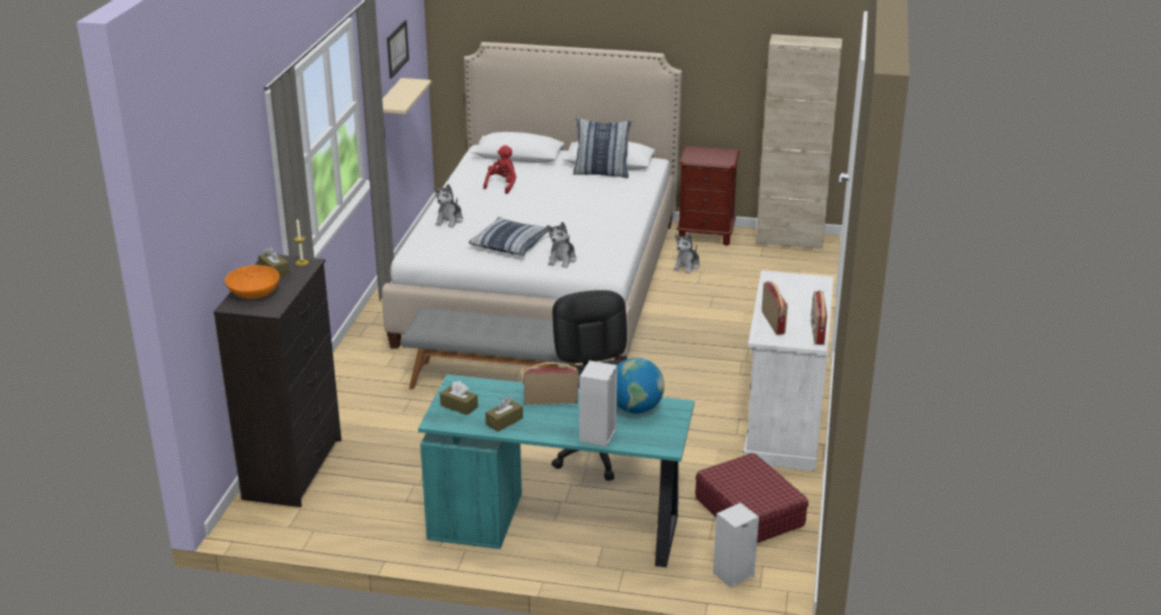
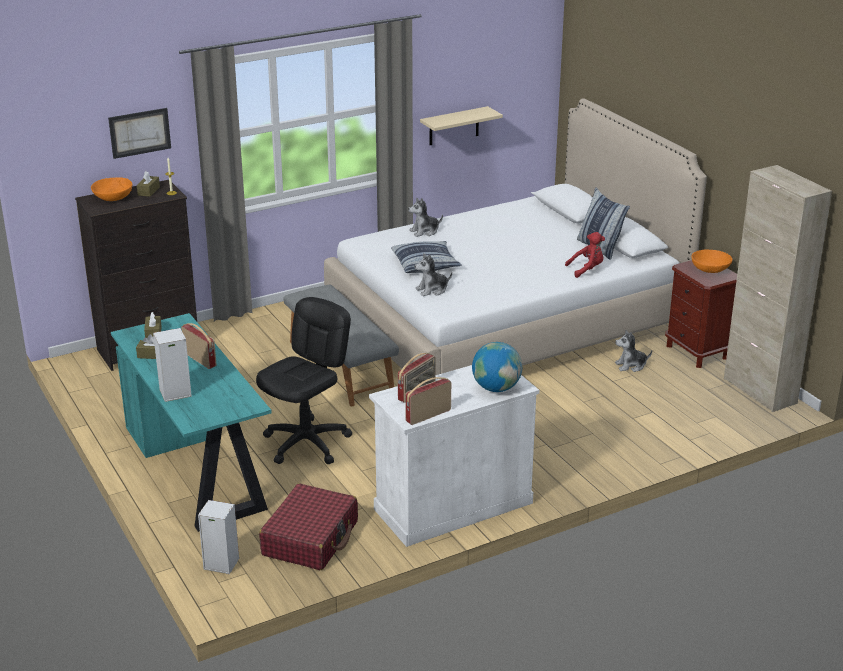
camera: 50 degrees right, 0 degrees up
picture [387,20,409,79] -> picture moved to [108,108,171,159]
red plush toy [483,145,516,194] -> red plush toy moved to [565,232,605,278]
globe [617,358,664,414] -> globe moved to [472,342,522,392]
none -> orange bowl [691,250,732,273]

